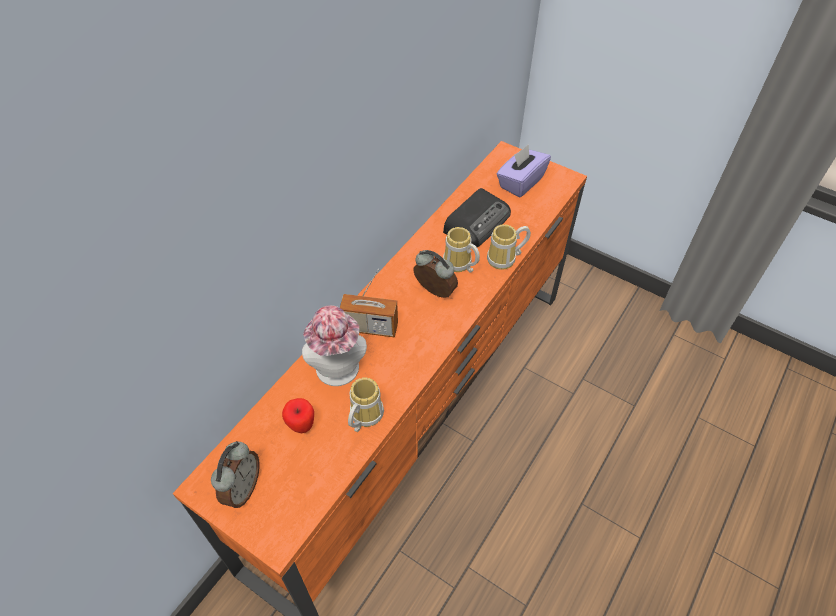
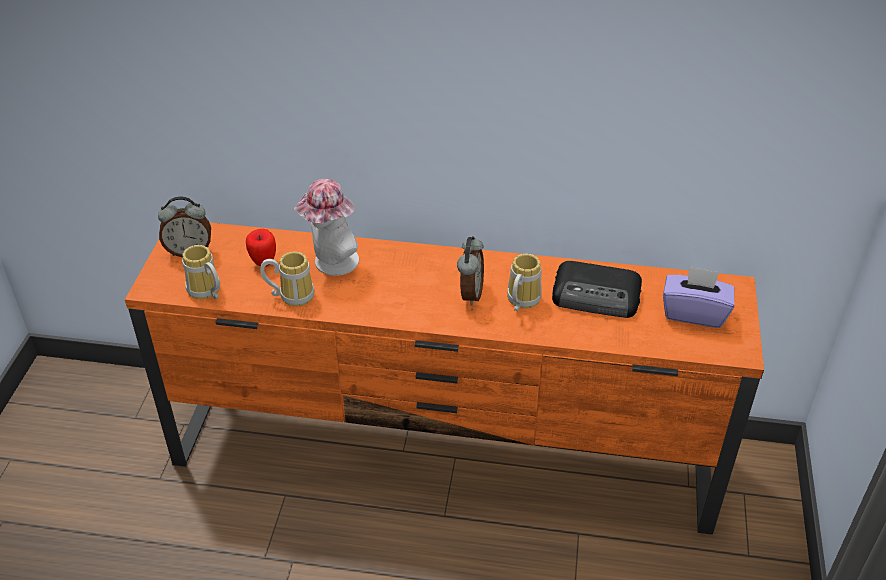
camera: 65 degrees right, 10 degrees down
radio [340,269,398,337] -> none
mug [487,224,531,270] -> mug moved to [182,245,220,299]

